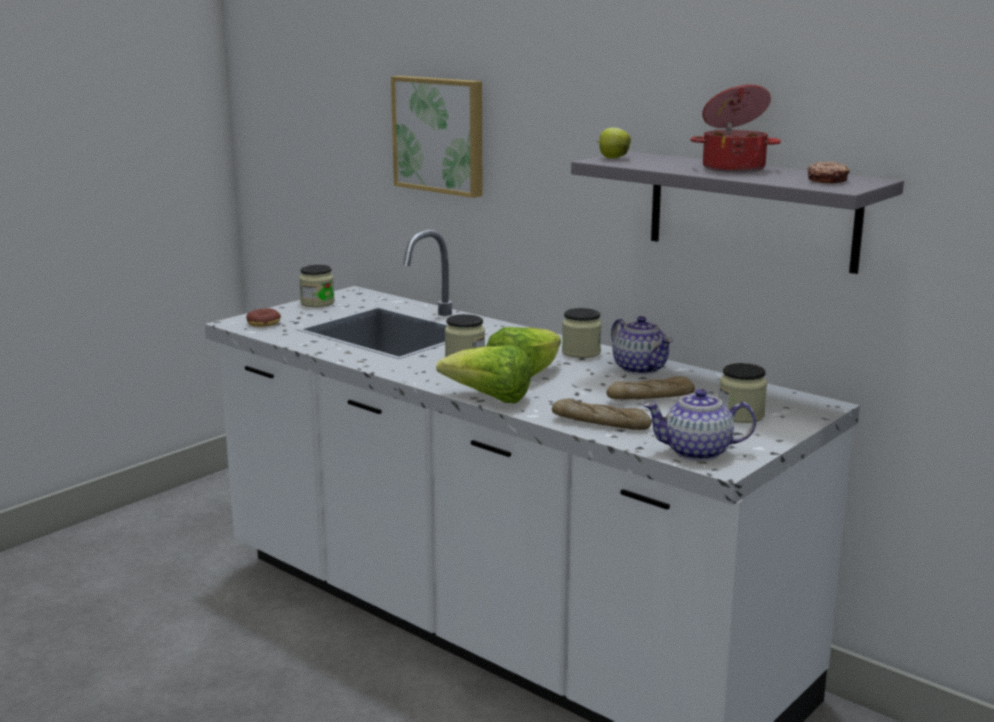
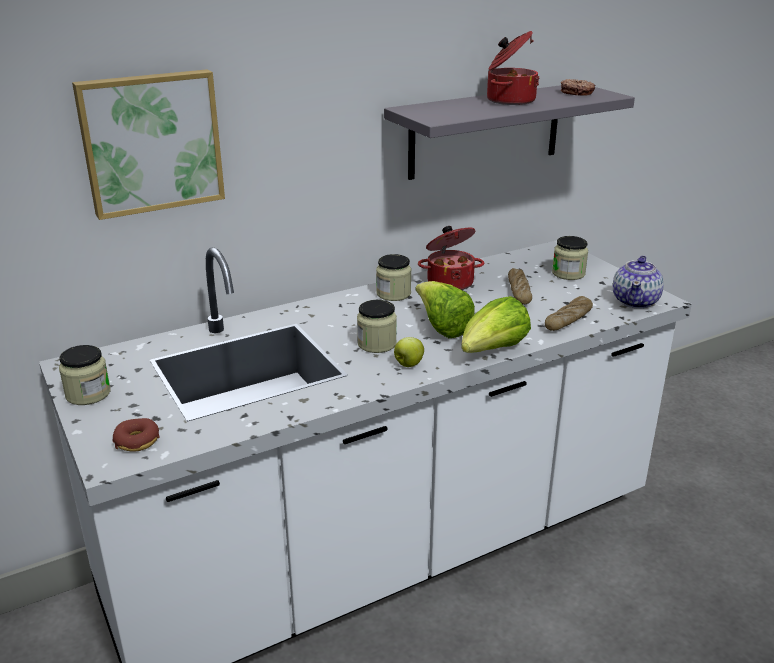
camera: 70 degrees left, 10 degrees up
apple [597,127,631,159] -> apple moved to [394,337,424,367]
teapot [611,316,673,375] -> cooking pot [418,226,484,290]

